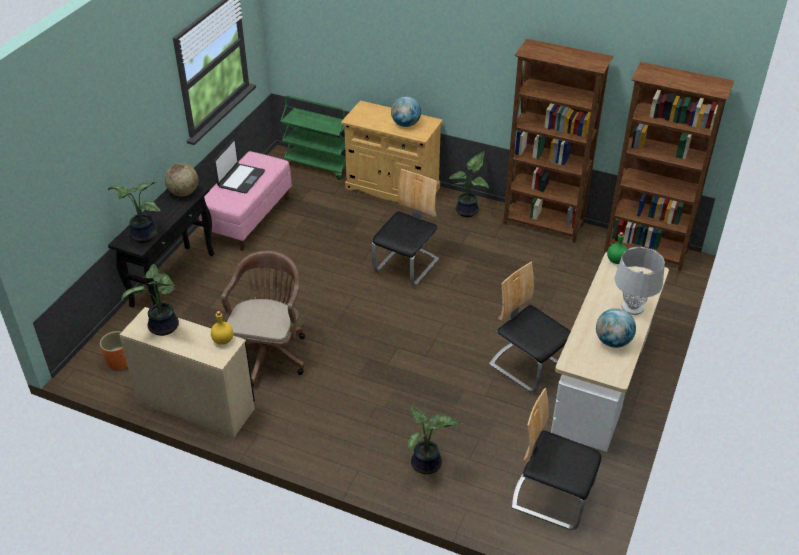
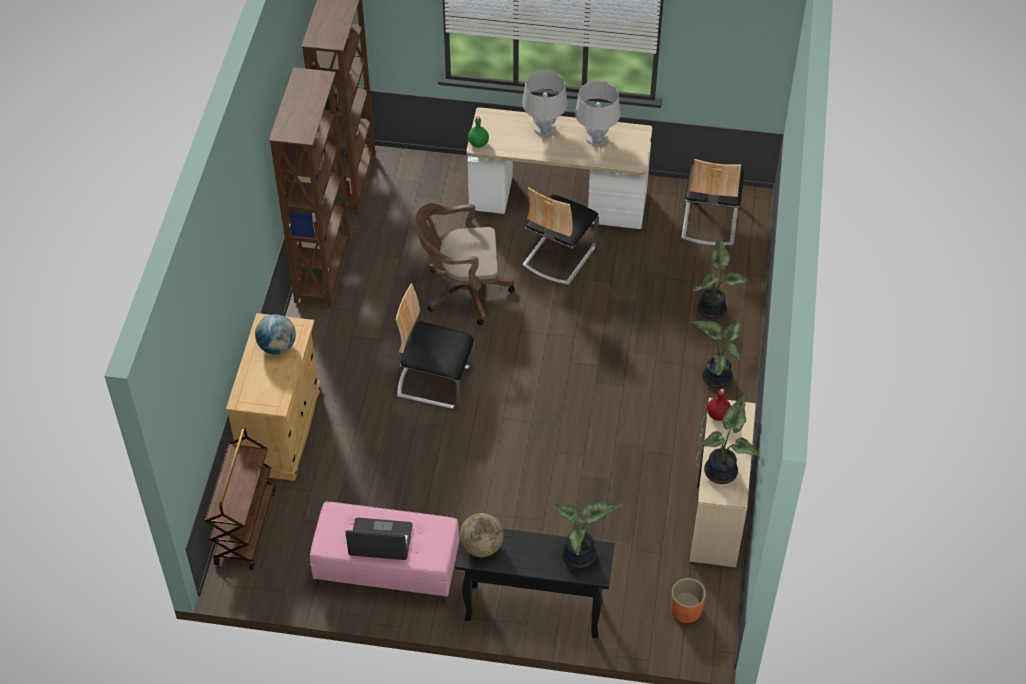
camera: 105 degrees left, 10 degrees up
yellow bottle [211,311,233,345] -> red bottle [707,389,731,421]
brown office chair [221,250,305,387] -> brown office chair moved to [415,203,515,325]
green cart [280,95,346,180] -> brown cart [205,428,276,570]
potted plant [449,151,489,217] -> potted plant moved to [690,320,740,388]
globe [596,308,636,348] -> grey table lamp [575,80,621,145]

